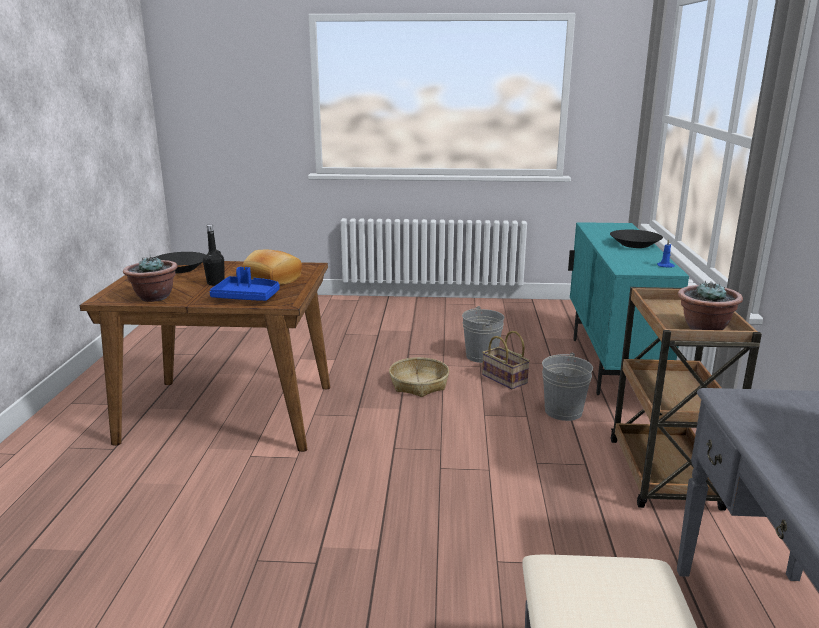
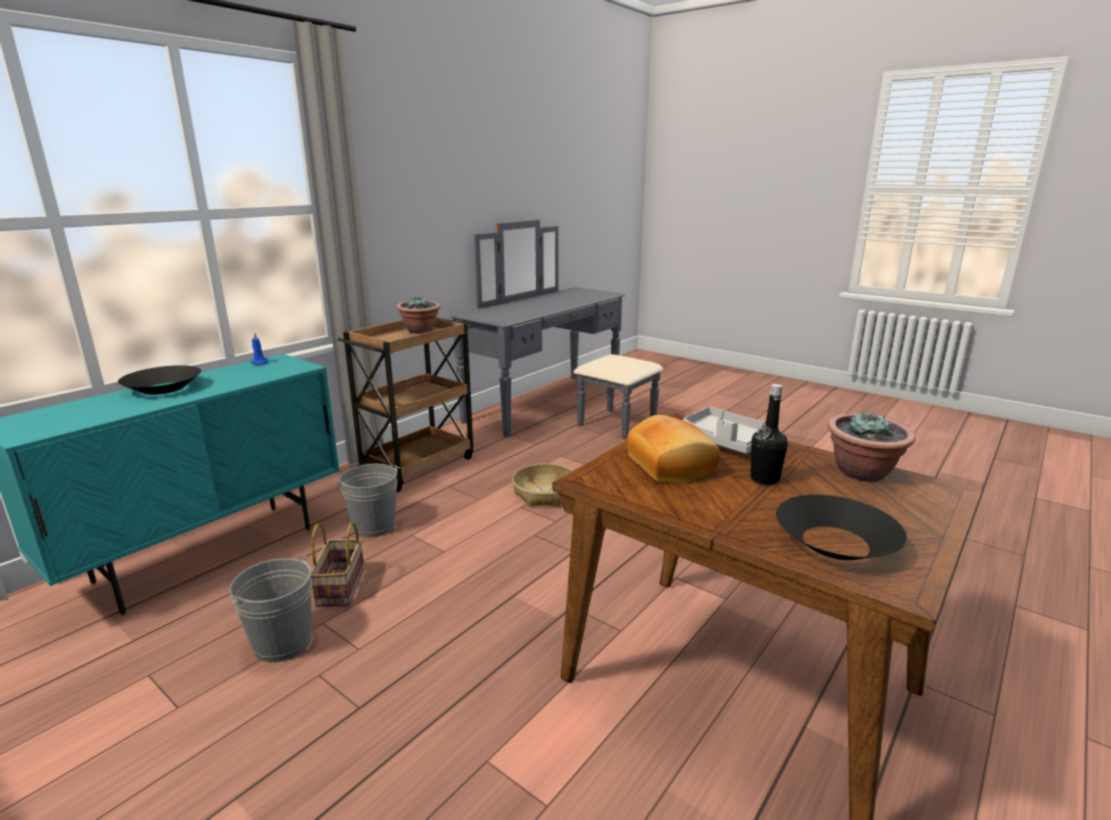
camera: 145 degrees left, 0 degrees up
blue tray [210,267,280,301] -> grey tray [682,407,766,454]
basket [389,357,449,397] -> basket moved to [512,463,574,507]

